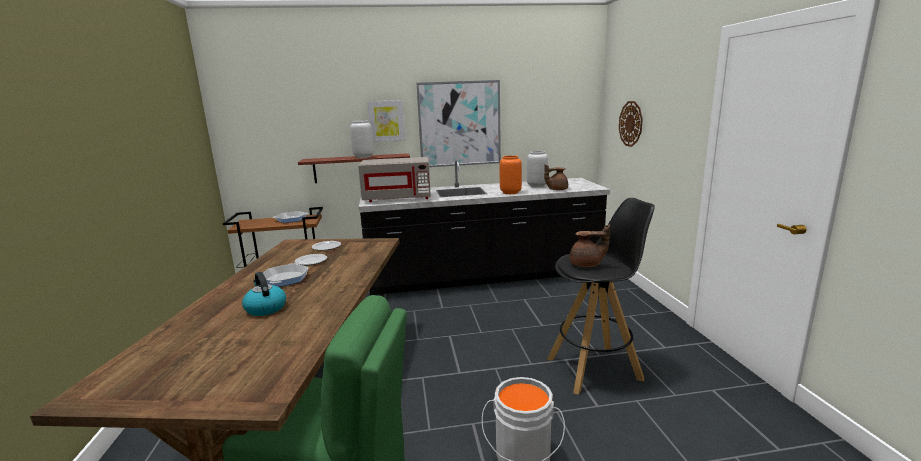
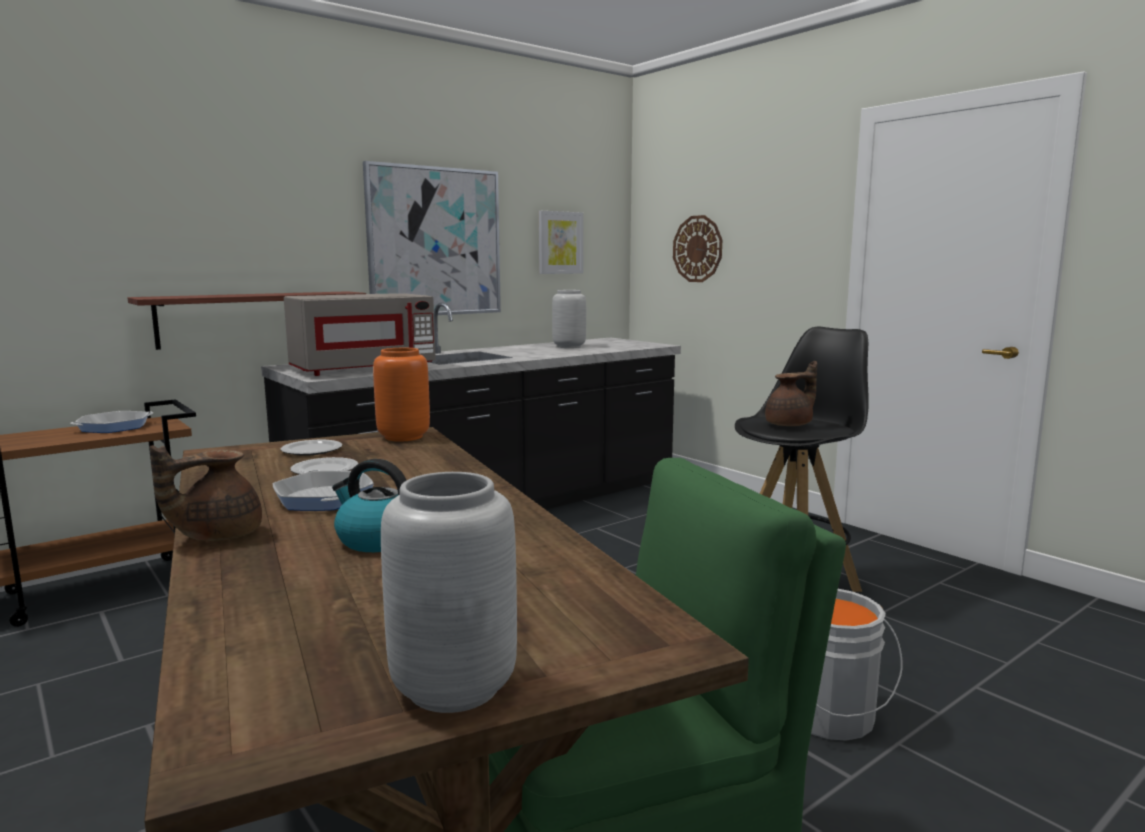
camera: 30 degrees left, 5 degrees down
grey vase [350,120,374,158] -> grey vase moved to [381,472,517,713]
picture [367,100,405,142] -> picture moved to [539,211,583,274]
orange vase [500,155,522,194] -> orange vase moved to [373,348,430,442]
brown teapot [544,164,568,190] -> brown teapot moved to [150,445,262,541]

